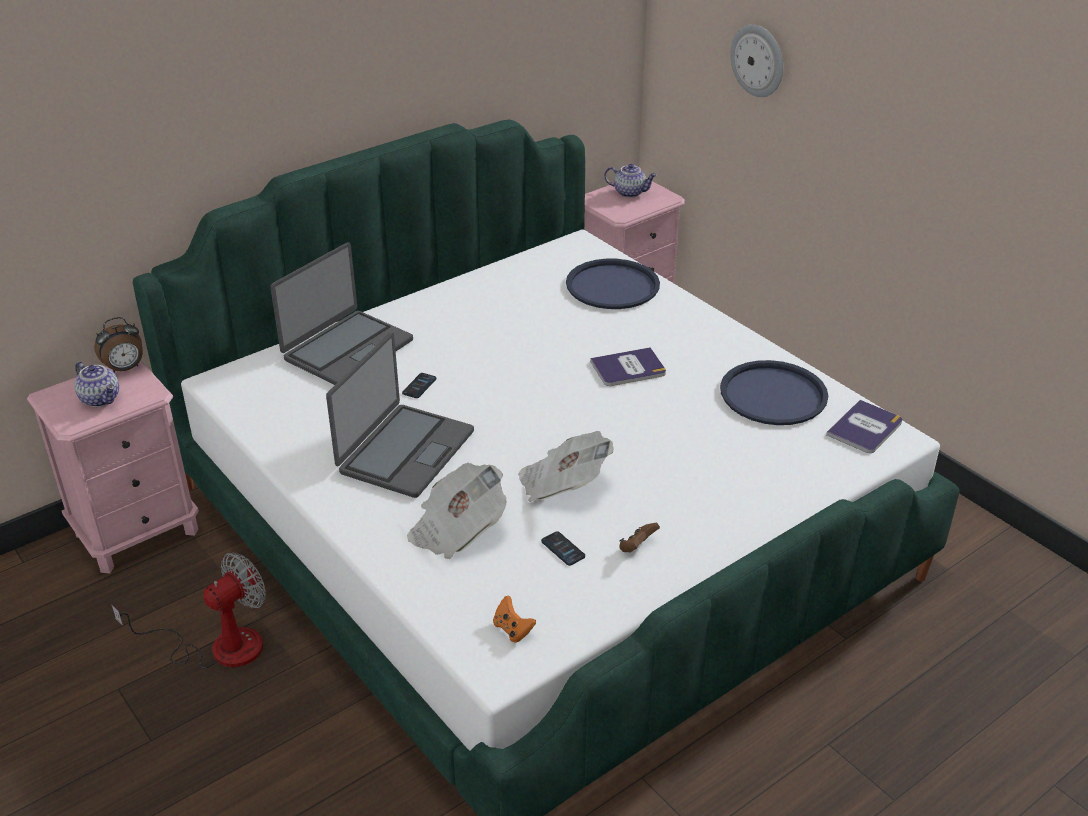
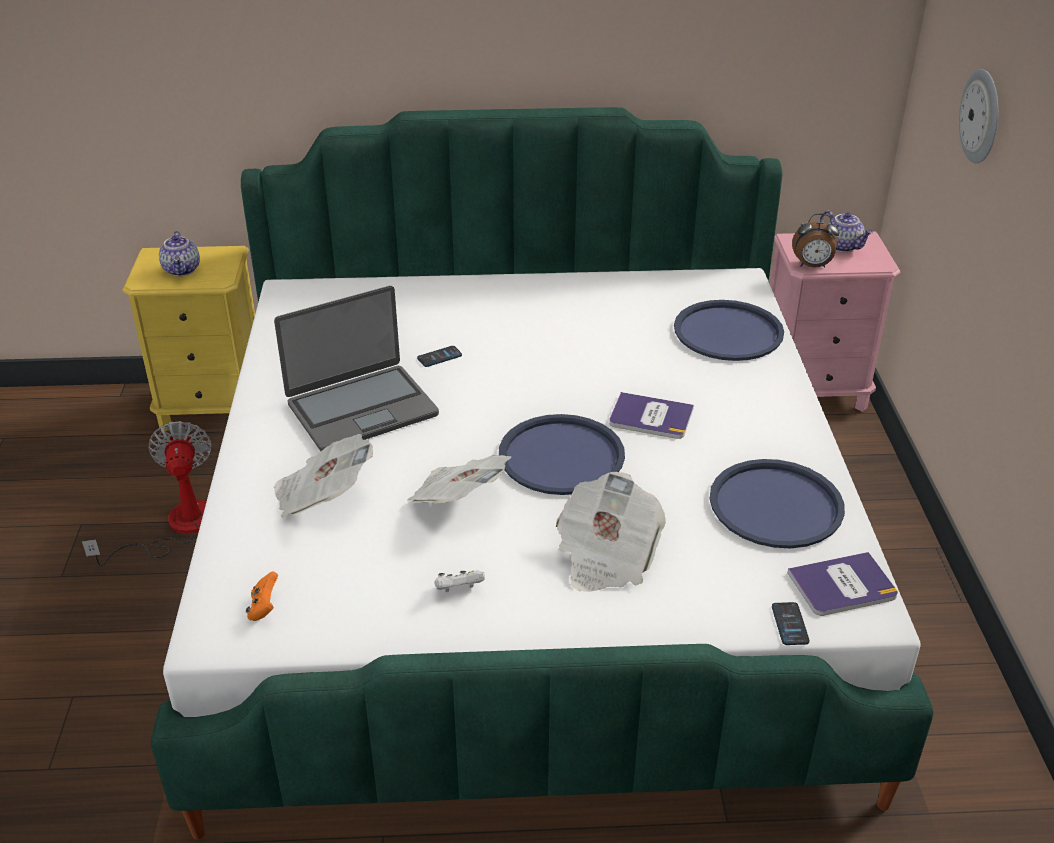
camera: 35 degrees right, 0 degrees up
pink nightstand [27,360,199,573] -> yellow nightstand [122,246,255,431]
alarm clock [94,317,143,373] -> alarm clock moved to [792,213,839,268]
fan [111,552,266,669] -> fan turned 90 degrees counterclockwise [82,421,212,567]
laptop [270,242,413,385] -> none
phone [541,531,585,566] -> phone moved to [772,602,810,645]
brown game controller [619,523,660,553] -> white game controller [434,570,485,592]
none -> blue tray [499,414,625,495]
none -> newspaper [556,472,666,592]

